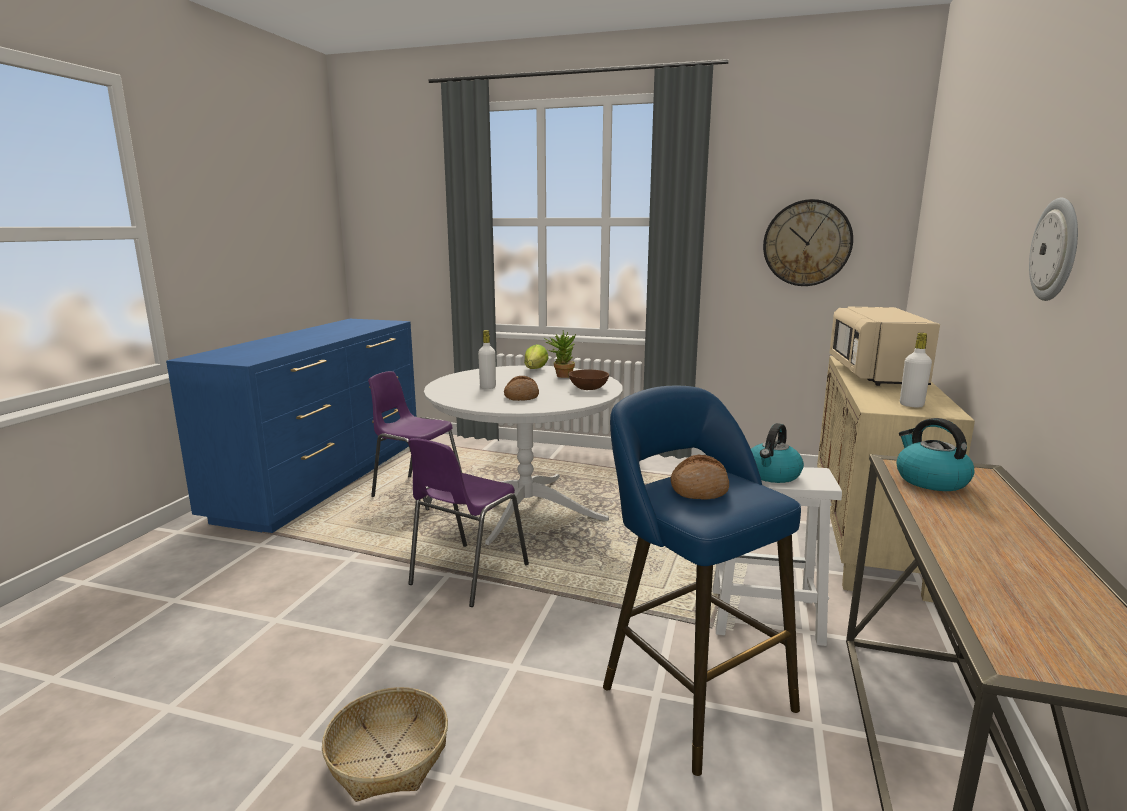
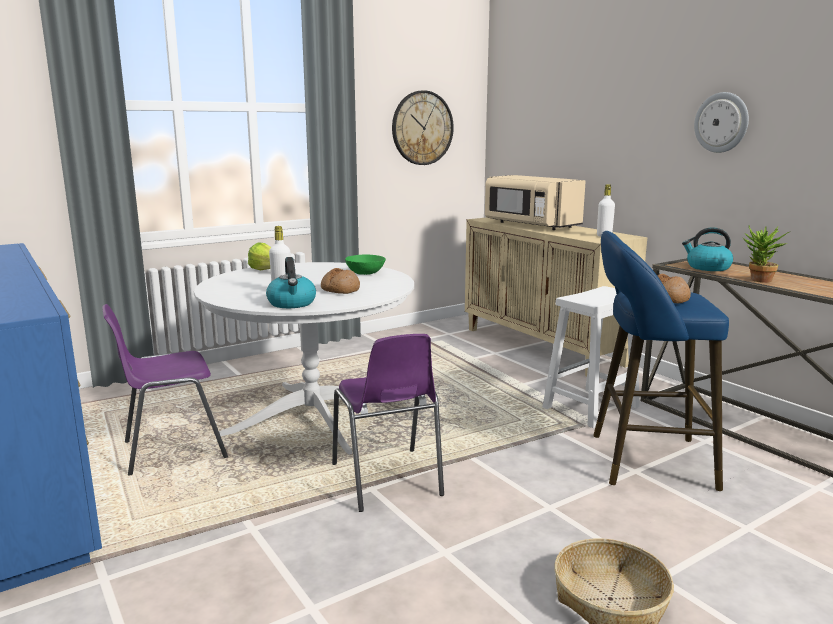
camera: 50 degrees left, 0 degrees up
potted plant [544,330,576,378] -> potted plant moved to [742,225,789,283]
brown bowl [568,369,609,390] -> green bowl [345,254,386,275]
kettle [751,423,804,483] -> kettle moved to [266,257,316,308]

